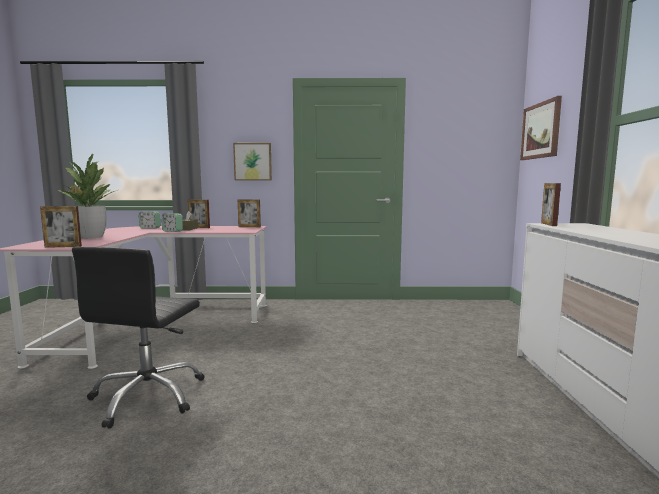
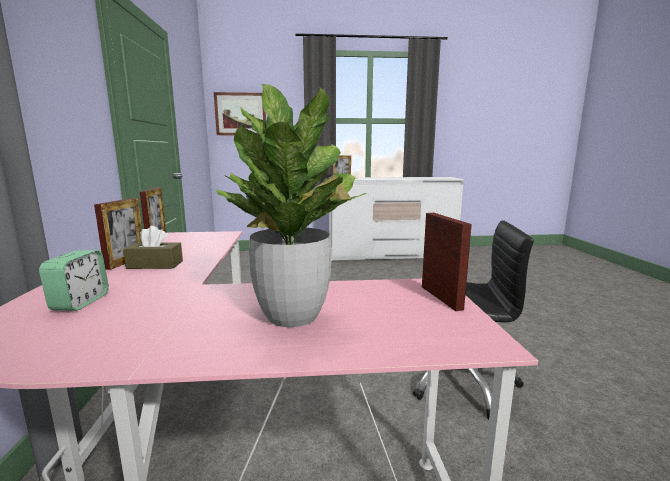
camera: 95 degrees left, 5 degrees up
alarm clock [162,213,183,232] -> none
picture [233,143,272,180] -> none

